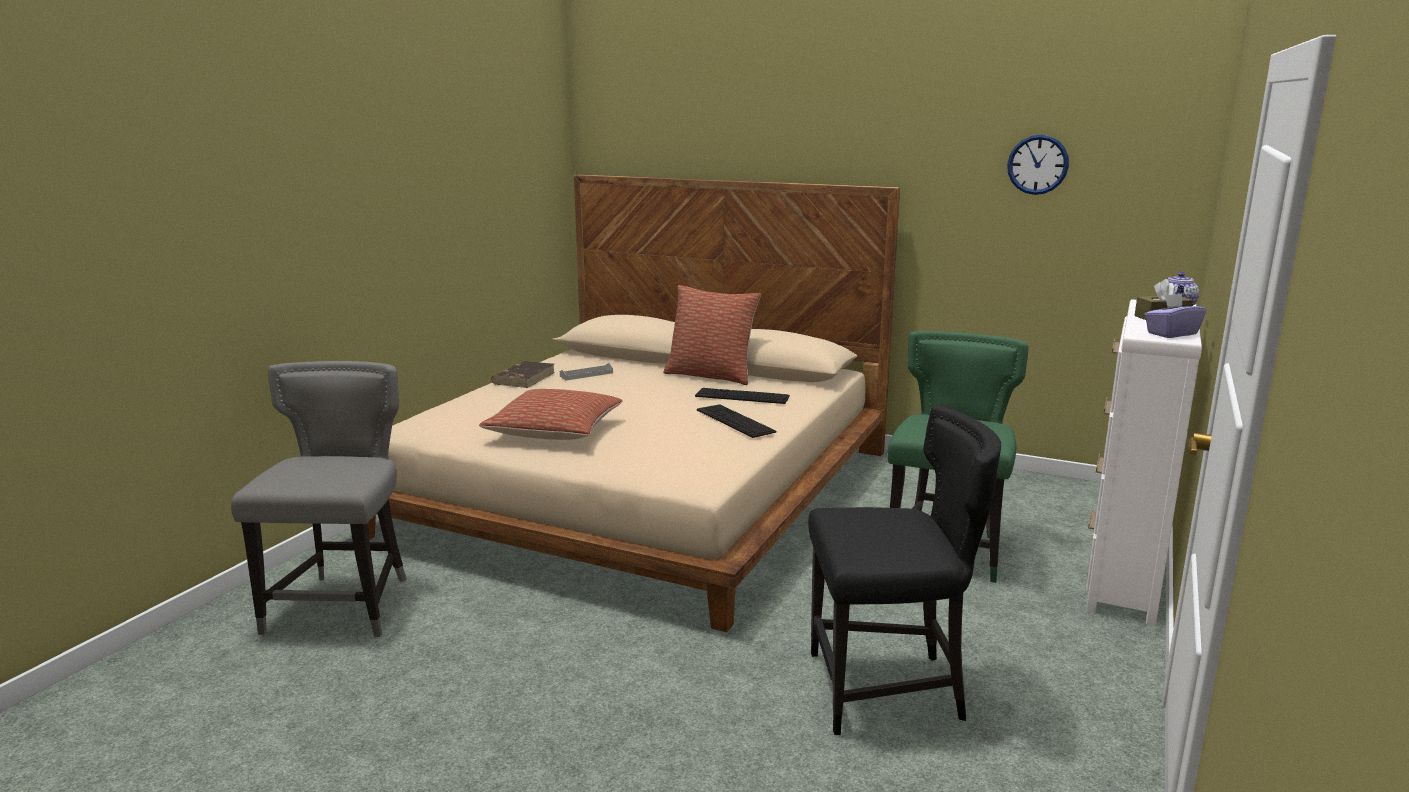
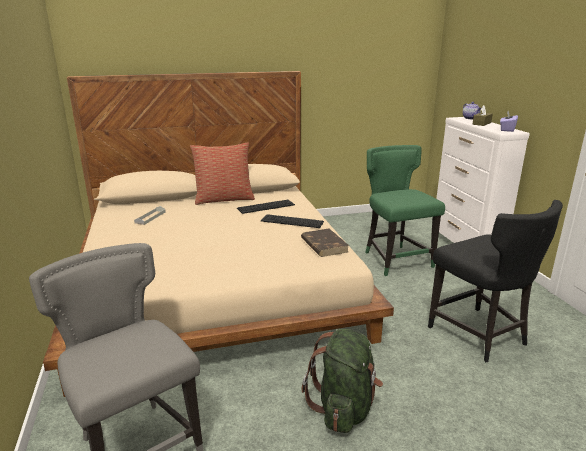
camera: 40 degrees left, 5 degrees up
pillow [479,389,623,440] -> none
brown book [491,361,555,388] -> brown book moved to [301,228,349,257]
black chair [808,405,1001,735] -> black chair turned 105 degrees clockwise [428,200,563,362]
wall clock [1007,135,1069,195] -> none
none -> green backpack [302,329,383,433]

